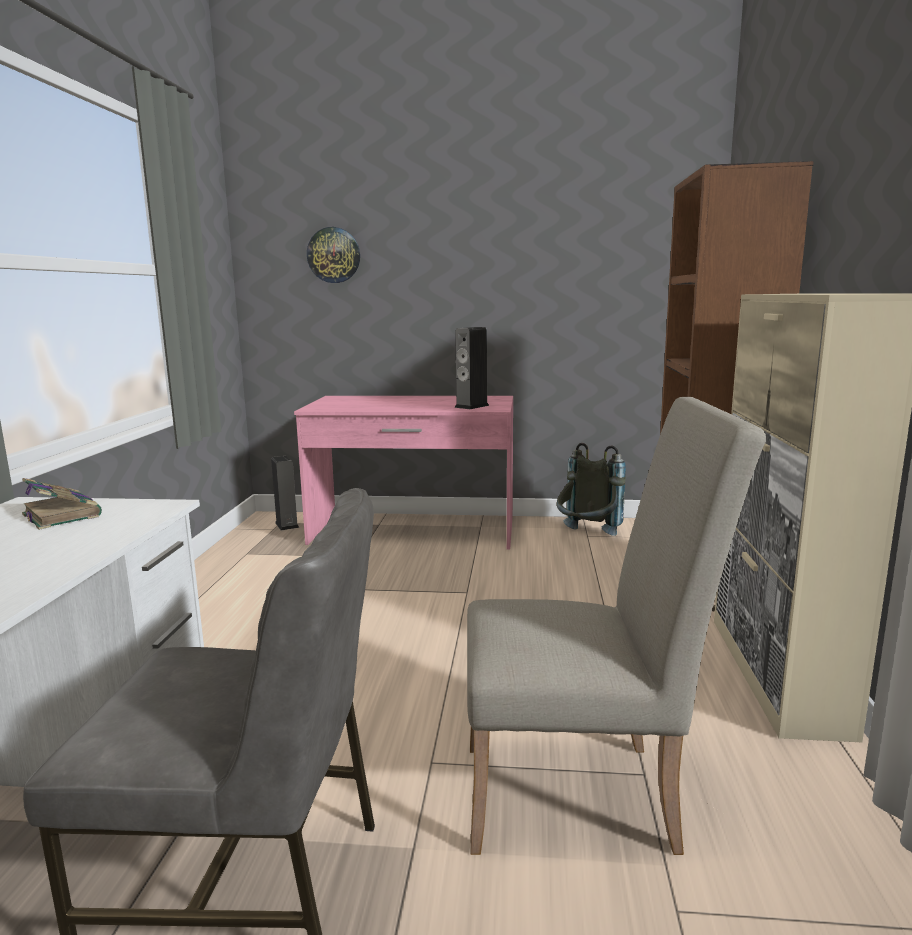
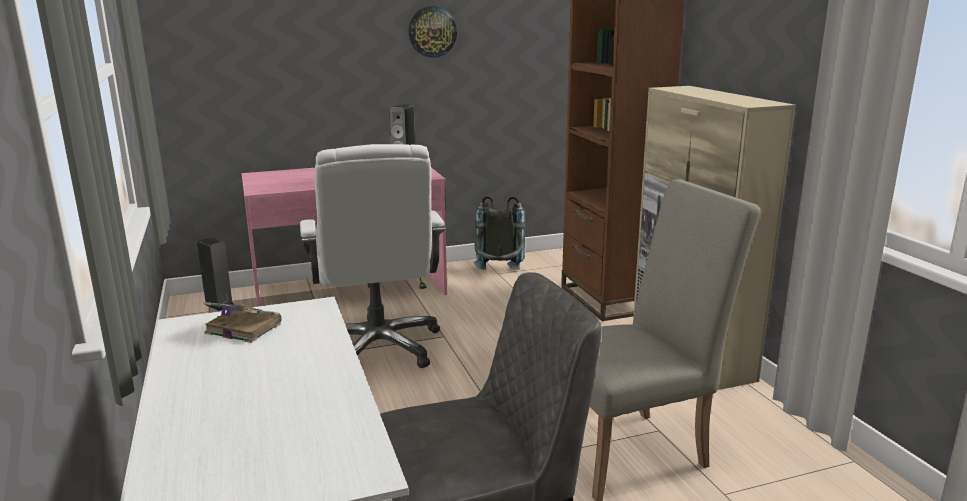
camera: 25 degrees left, 5 degrees up
wall clock [307,227,360,283] -> wall clock moved to [409,6,457,58]
none -> white office chair [300,144,446,368]

